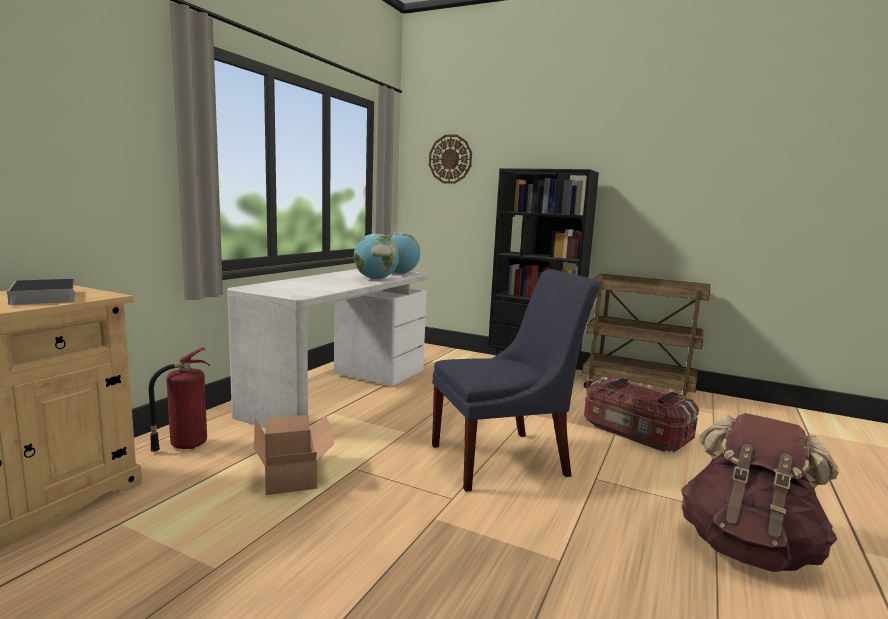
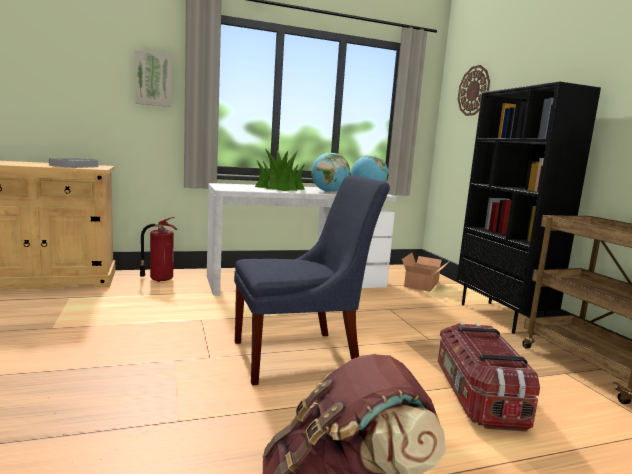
camera: 45 degrees right, 0 degrees up
cardboard box [254,415,335,495] -> cardboard box moved to [402,253,450,292]
blue chair [432,269,600,492] -> blue chair turned 45 degrees counterclockwise [234,175,390,385]
none -> picture [135,50,172,107]
none -> potted plant [255,149,305,191]

